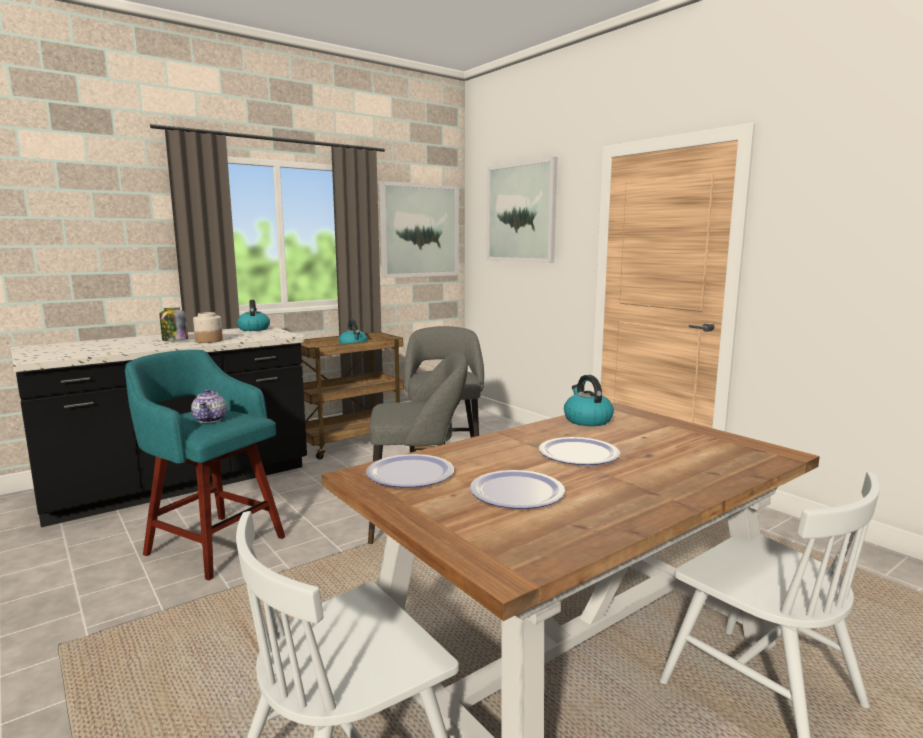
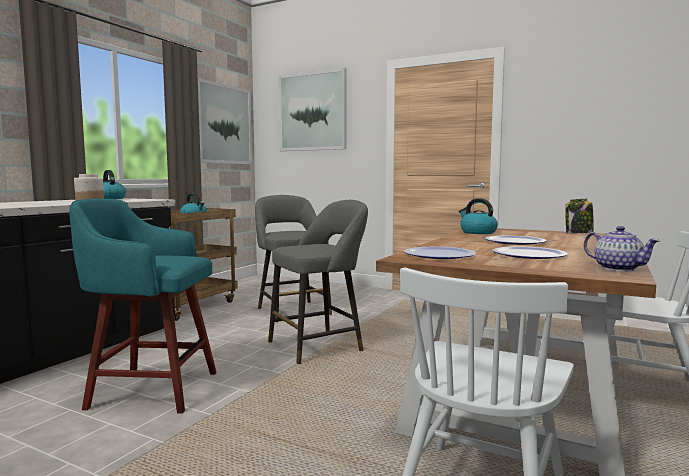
camera: 25 degrees left, 5 degrees down
jar [160,307,188,341] -> jar moved to [565,199,594,233]
teapot [191,389,227,423] -> teapot moved to [584,226,660,271]

